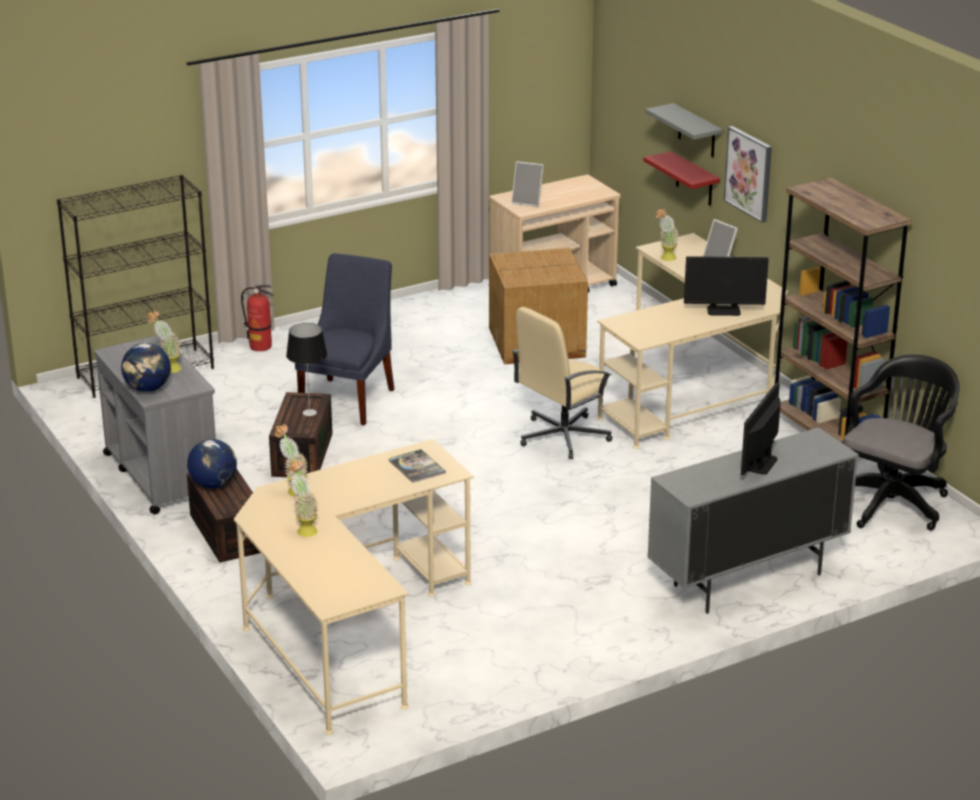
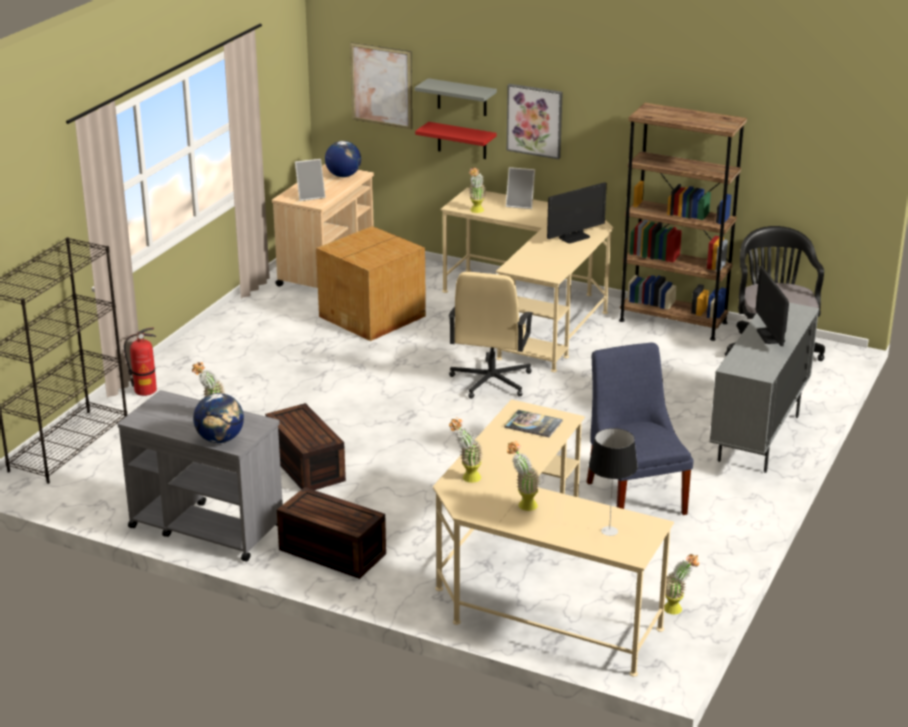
camera: 35 degrees left, 0 degrees up
globe [187,439,237,488] -> globe moved to [325,141,361,177]
table lamp [286,323,327,416] -> table lamp moved to [589,428,638,536]
blue chair [295,253,394,425] -> blue chair moved to [587,342,694,515]
none -> picture [350,42,412,129]
none -> potted plant [664,554,699,614]

